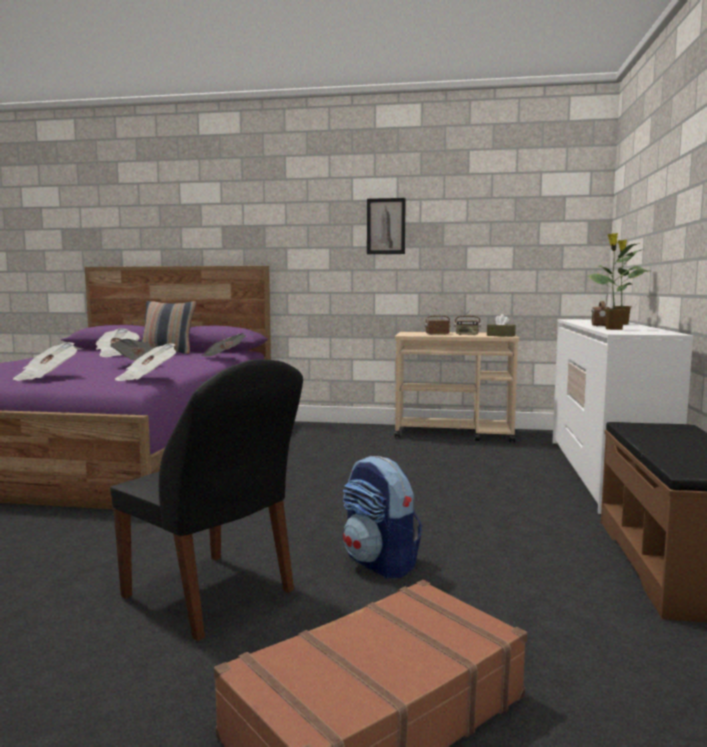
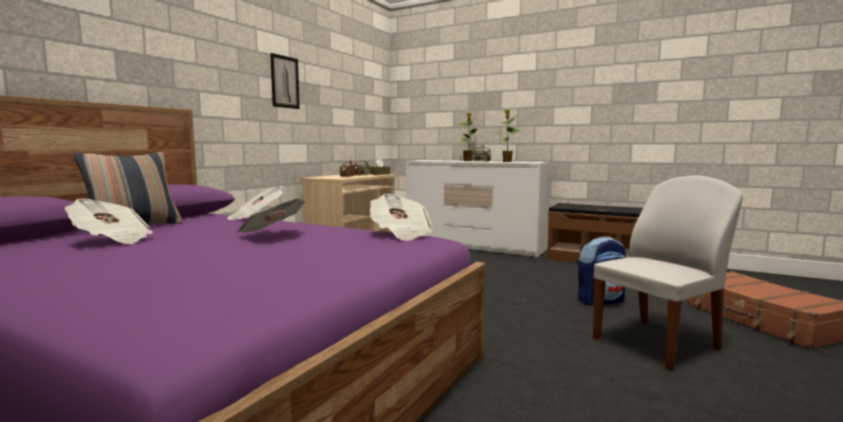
camera: 70 degrees left, 0 degrees up
newspaper [13,342,77,381] -> none
black chair [110,359,303,641] -> white chair [593,175,743,371]

